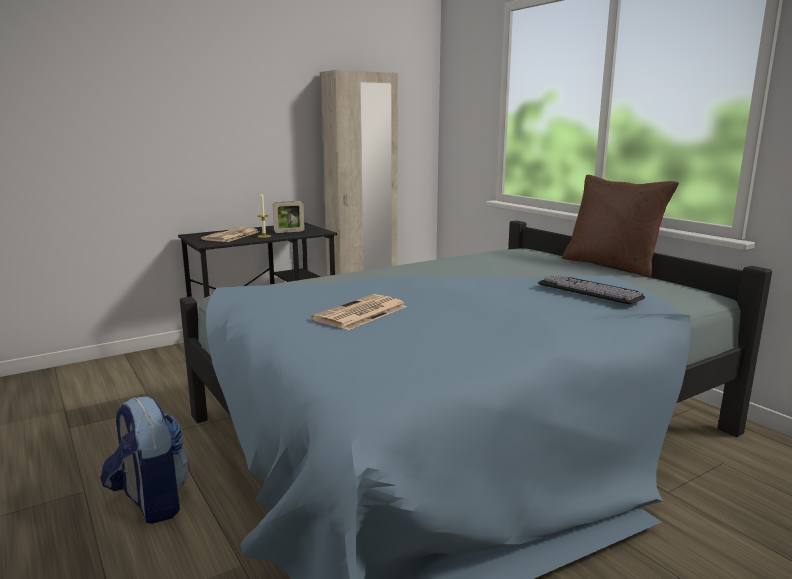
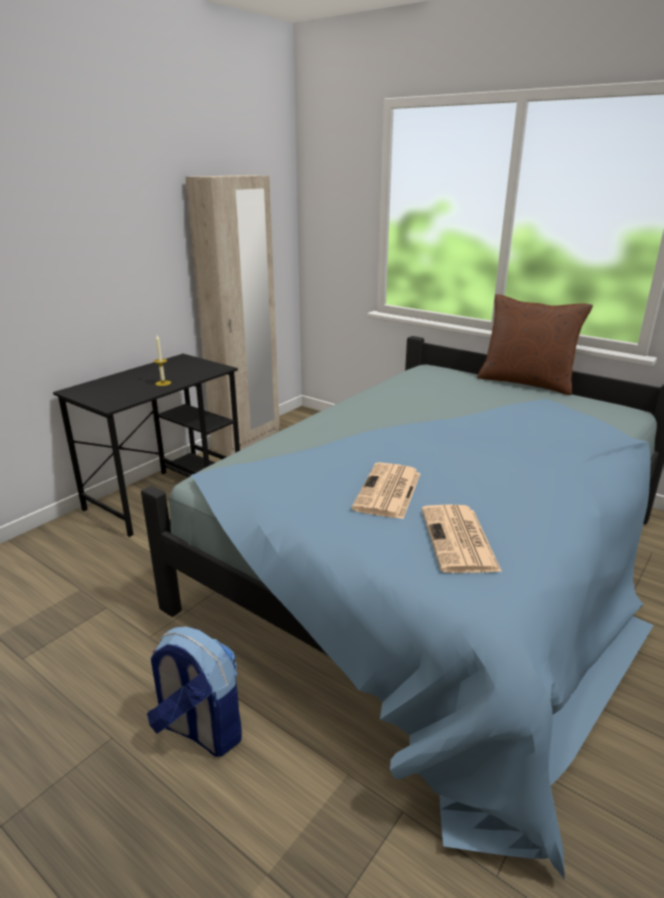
camera: 20 degrees left, 10 degrees up
newspaper [201,227,259,242] -> newspaper moved to [422,504,502,573]
picture frame [273,201,305,233] -> none
keyboard [538,275,645,304] -> none

